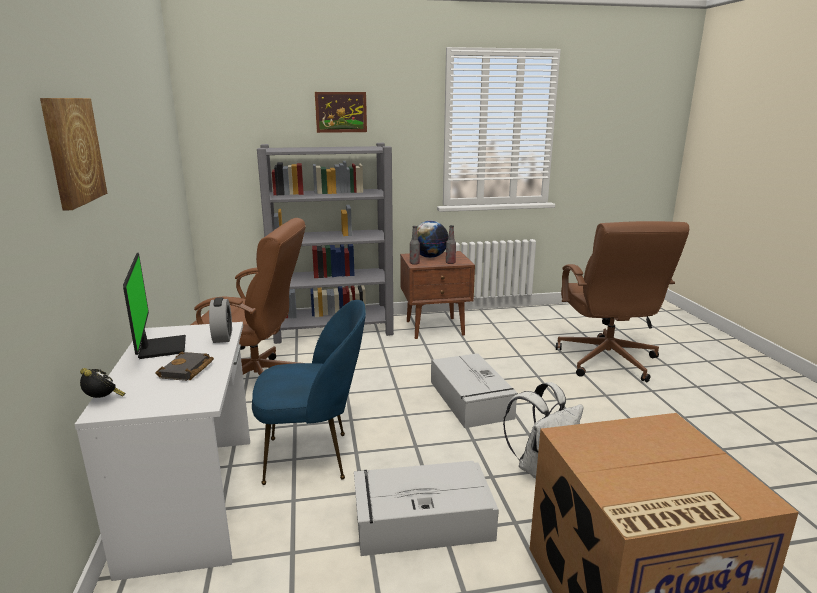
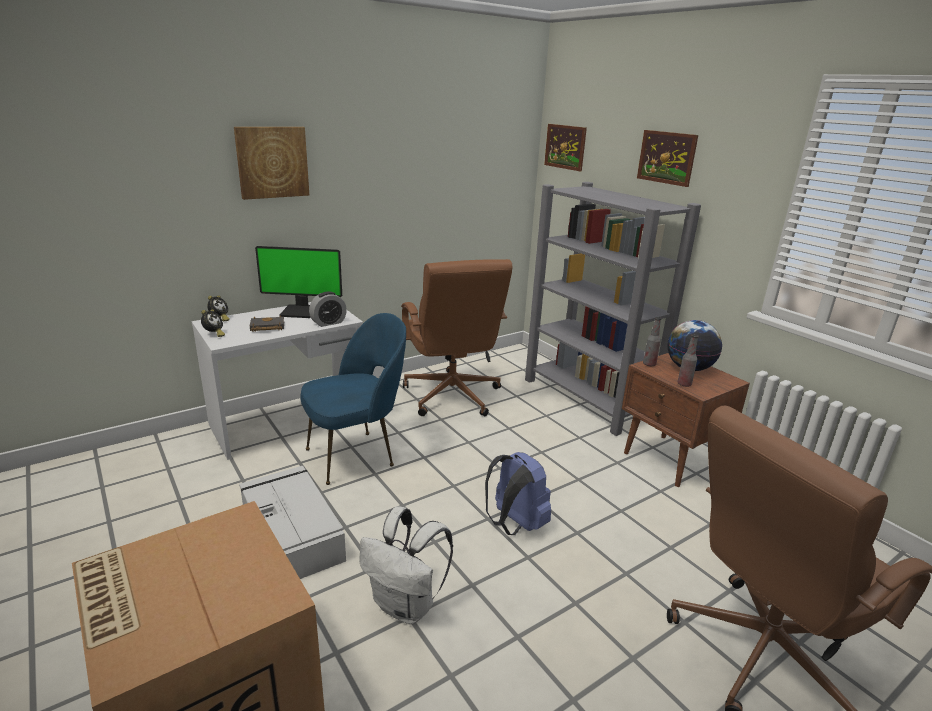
camera: 65 degrees right, 5 degrees up
monitor [123,253,186,359] -> monitor turned 45 degrees clockwise [255,246,342,318]
blue chair [252,300,366,485] -> blue chair turned 90 degrees counterclockwise [300,313,406,485]
grey storage box [431,353,518,428] -> blue backpack [485,452,551,535]
none -> alarm clock [201,309,225,337]
none -> picture [544,124,587,171]

